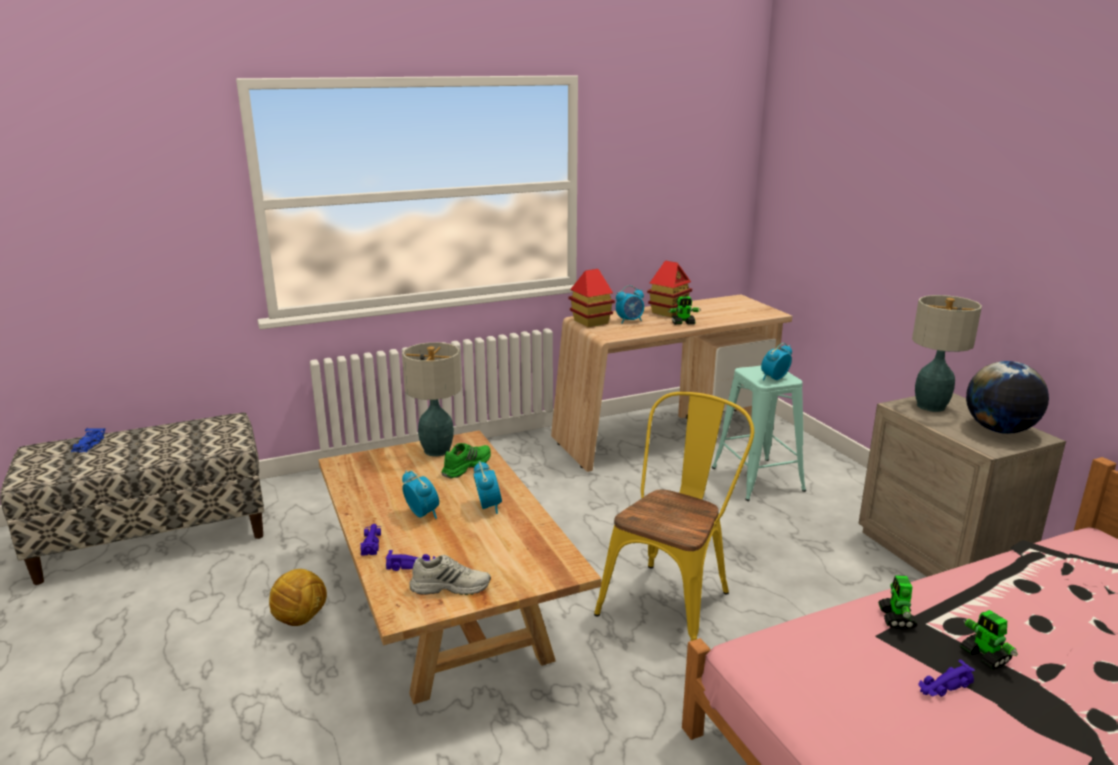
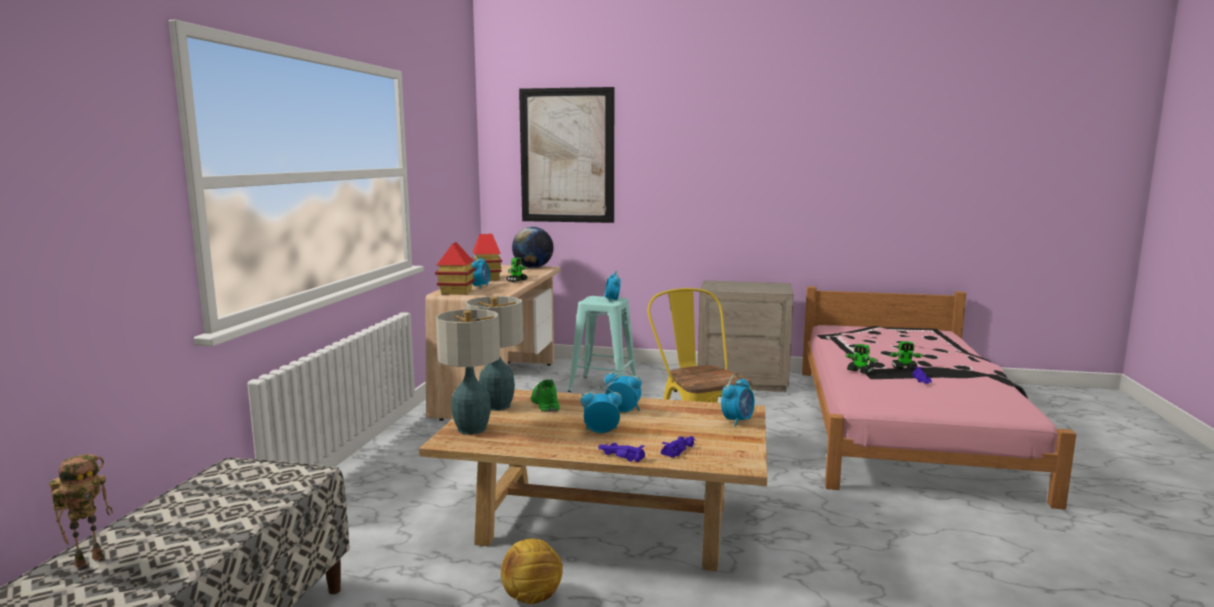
camera: 55 degrees left, 10 degrees down
blue toy car [71,428,106,452] -> toy robot [49,454,113,568]
white shoe [410,555,491,595] -> none
table lamp [912,295,982,412] -> table lamp moved to [436,309,500,435]
globe [966,361,1049,434] -> globe moved to [512,227,554,268]
none -> picture [519,87,614,223]
none -> alarm clock [721,375,755,427]

